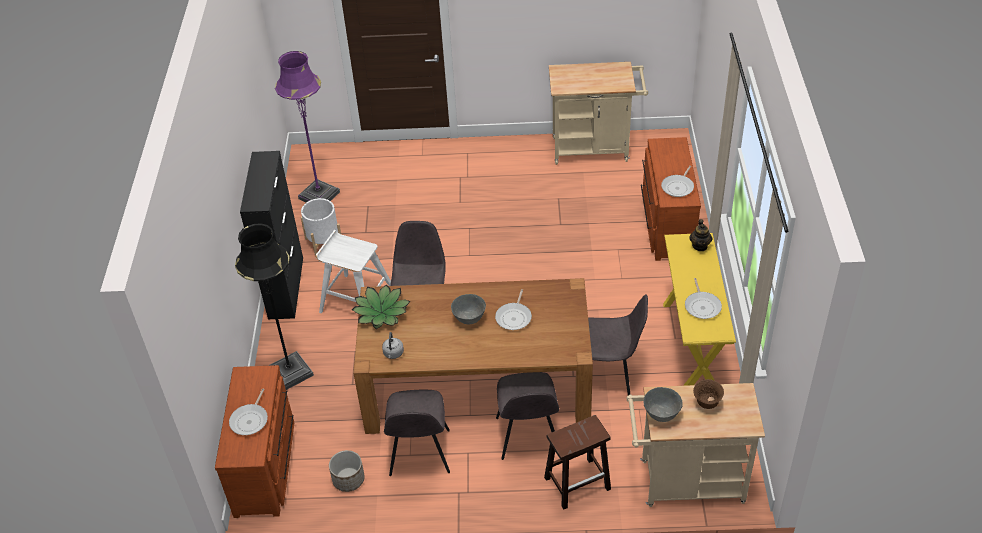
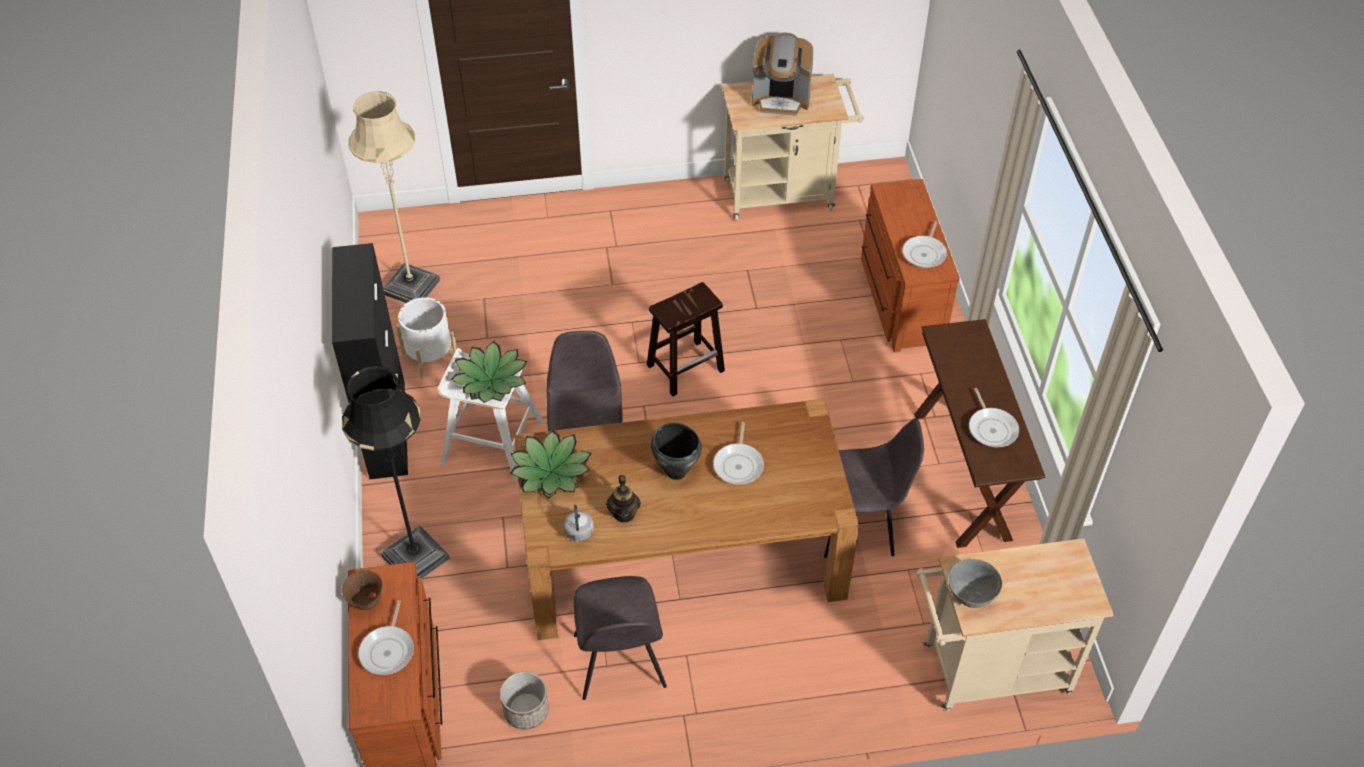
camera: 10 degrees left, 5 degrees up
purple floor lamp [275,51,340,202] -> beige floor lamp [349,91,440,303]
grey bowl [451,294,486,324] -> black cooking pot [651,422,702,480]
grey chair [496,372,559,460] -> none
brown stool [544,415,611,510] -> brown stool moved to [647,282,725,396]
yellow console table [663,233,736,386] -> brown console table [914,319,1045,548]
teapot [689,219,712,251] -> teapot moved to [606,475,641,523]
brown bowl [693,379,724,409] -> brown bowl moved to [342,570,383,610]
none -> potted plant [450,341,527,403]
none -> coffee machine [752,32,813,116]

